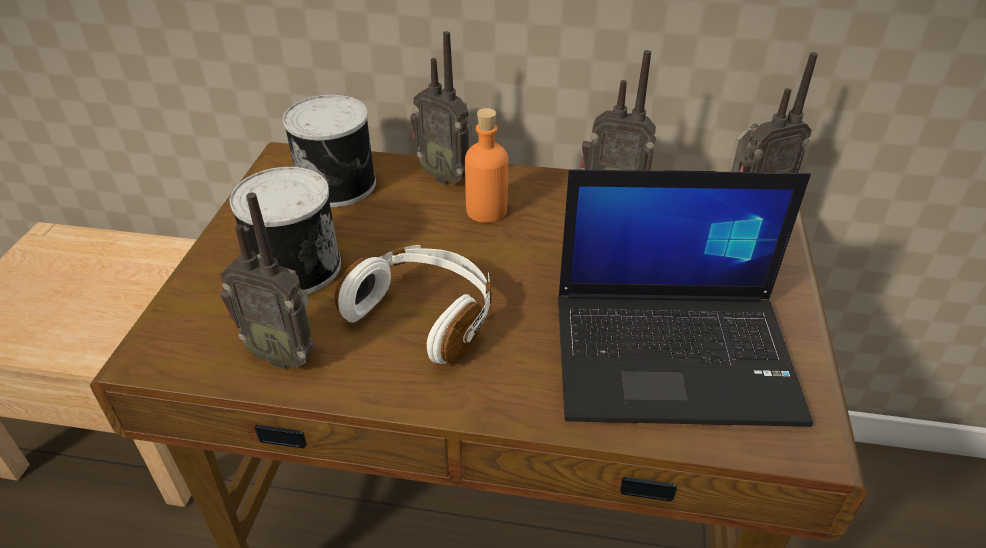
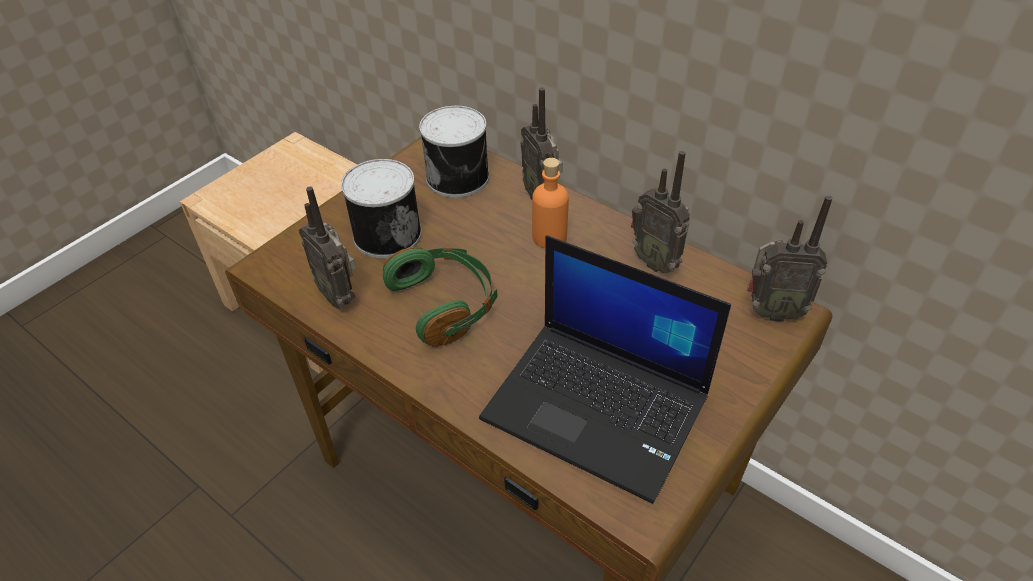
camera: 30 degrees right, 5 degrees up
white headphones [334,245,492,364] -> green headphones [383,247,498,347]

